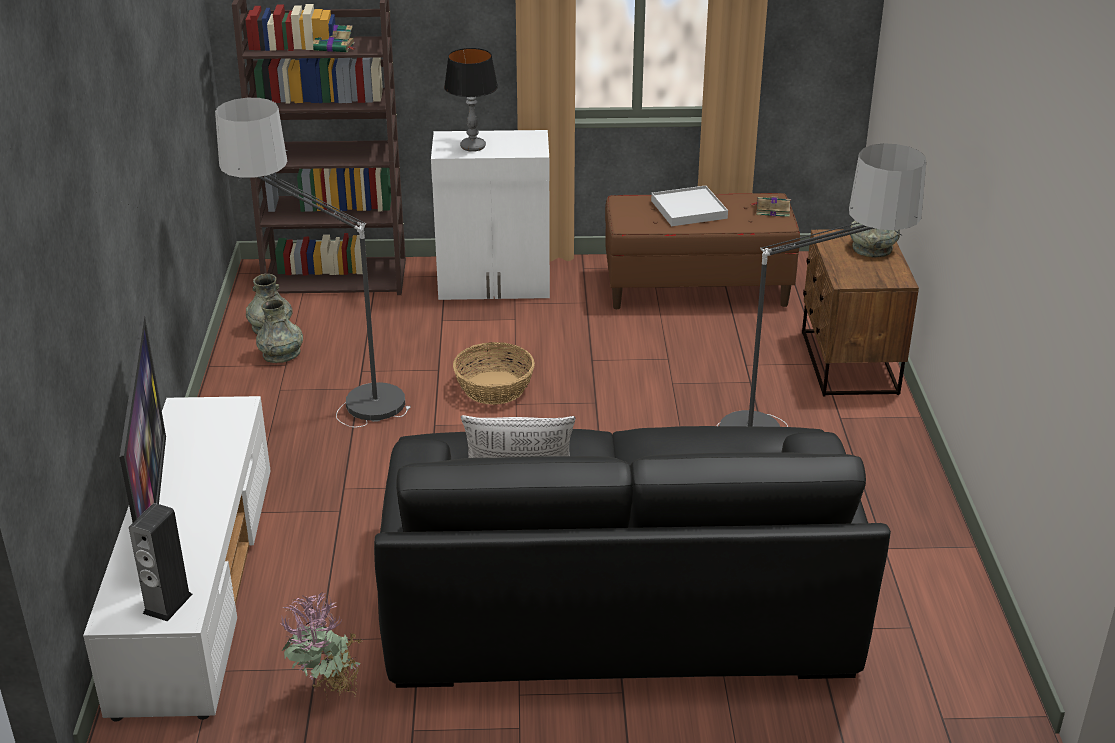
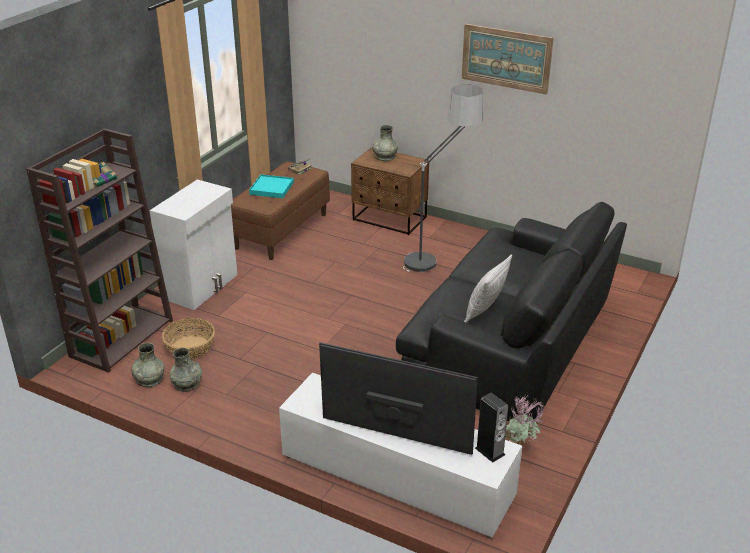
camera: 60 degrees left, 0 degrees up
floor lamp [215,98,411,427] -> none
table lamp [444,48,498,152] -> none
basket [453,342,535,405] -> basket moved to [162,318,215,359]
white tray [651,185,728,226] -> turquoise tray [249,174,294,198]
none -> picture [462,24,554,95]

